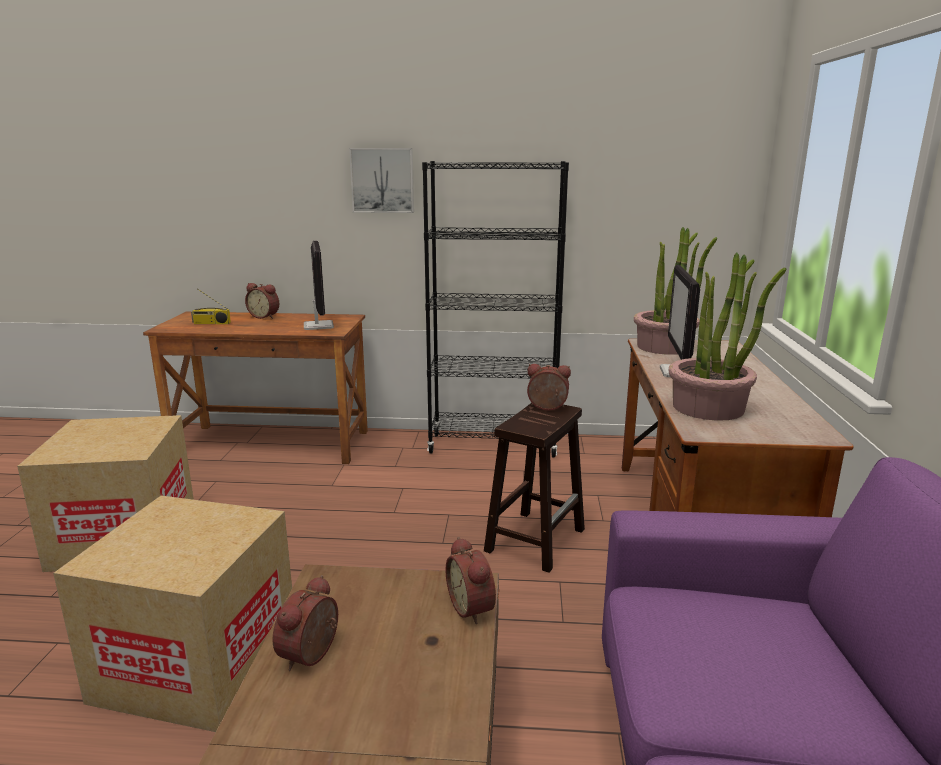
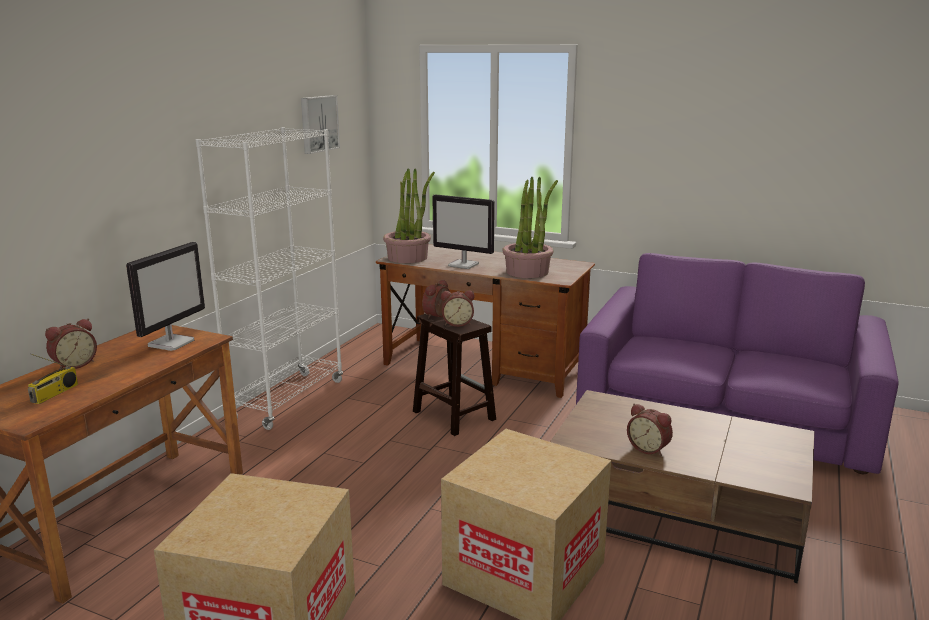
camera: 70 degrees left, 0 degrees up
monitor [304,240,334,330] -> monitor turned 105 degrees clockwise [126,242,205,351]
picture [349,148,414,213] -> picture moved to [301,95,340,154]
black bookcase [422,161,569,458] -> white bookcase [196,127,343,430]
alarm clock [446,537,496,624] -> alarm clock moved to [441,290,474,327]

